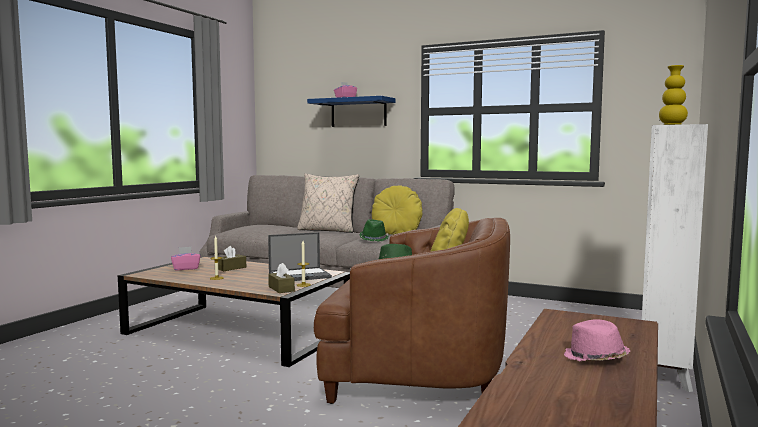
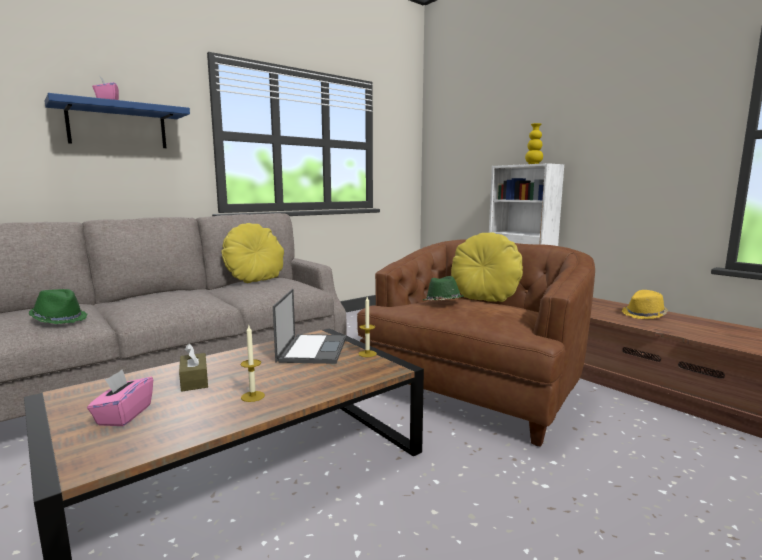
camera: 65 degrees left, 5 degrees up
brown tissue box [268,263,295,293] -> none
beige pillow [297,173,359,233] -> none
green hat [359,219,389,242] -> green hat moved to [29,289,88,324]
pink hat [564,319,631,362] -> yellow hat [622,290,667,319]

